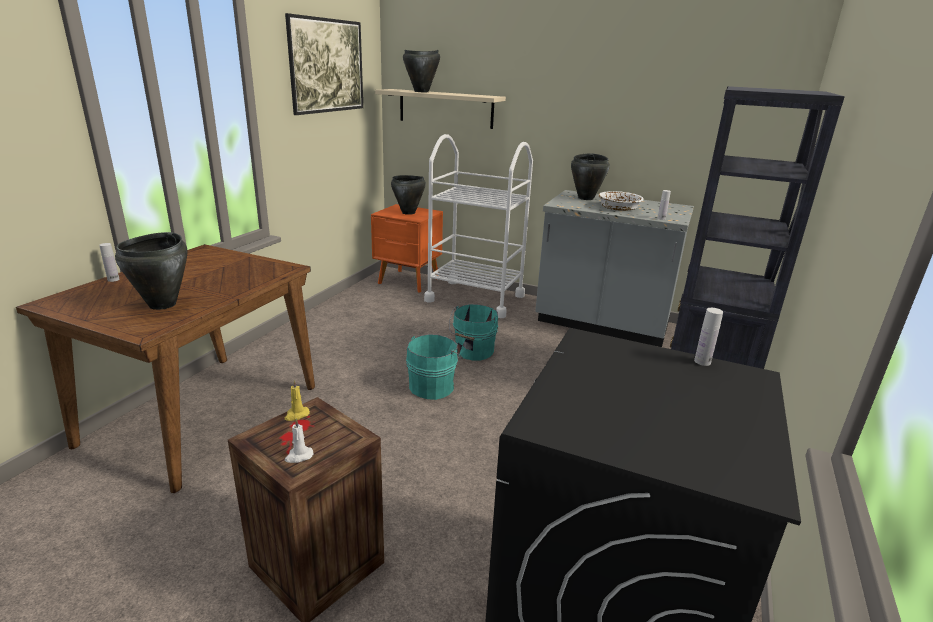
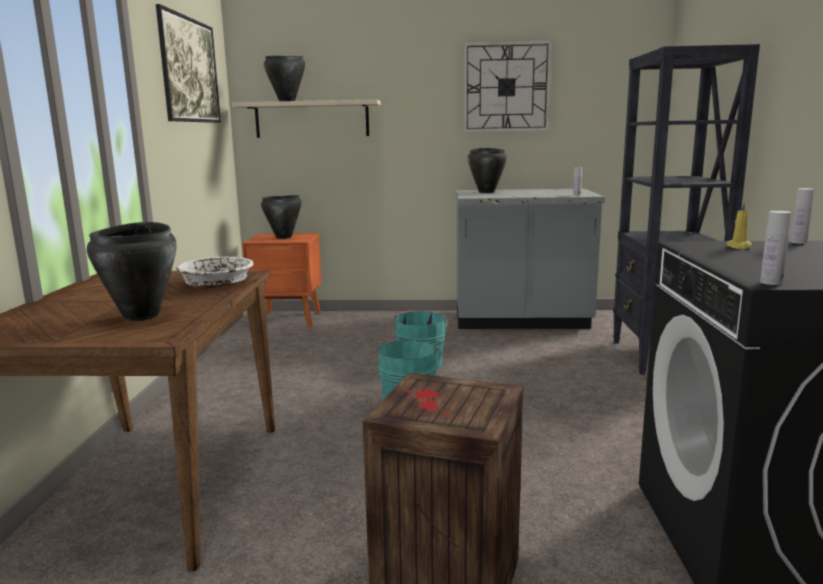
camera: 20 degrees left, 10 degrees down
white bottle [99,243,119,282] -> white bottle moved to [760,211,791,285]
yellow candle [285,380,310,421] -> yellow candle moved to [726,202,752,249]
white candle [285,418,313,463] -> none
white cart [424,134,533,318] -> none
white bowl [598,191,644,211] -> white bowl moved to [176,256,254,288]
none -> wall clock [464,40,552,132]

